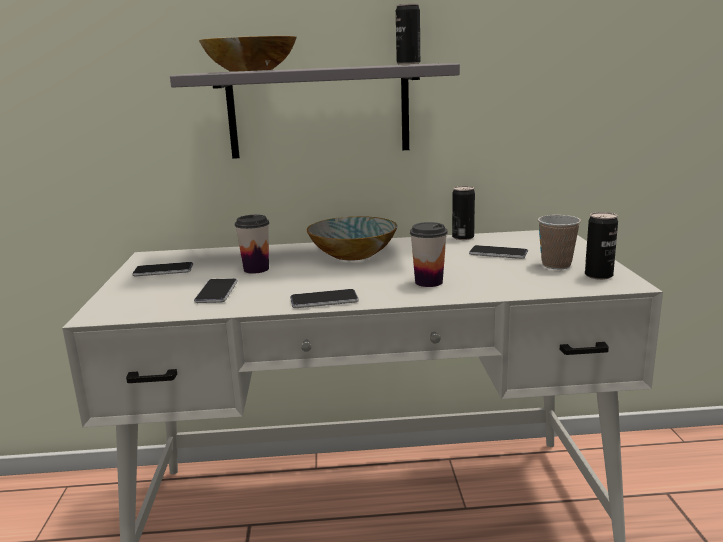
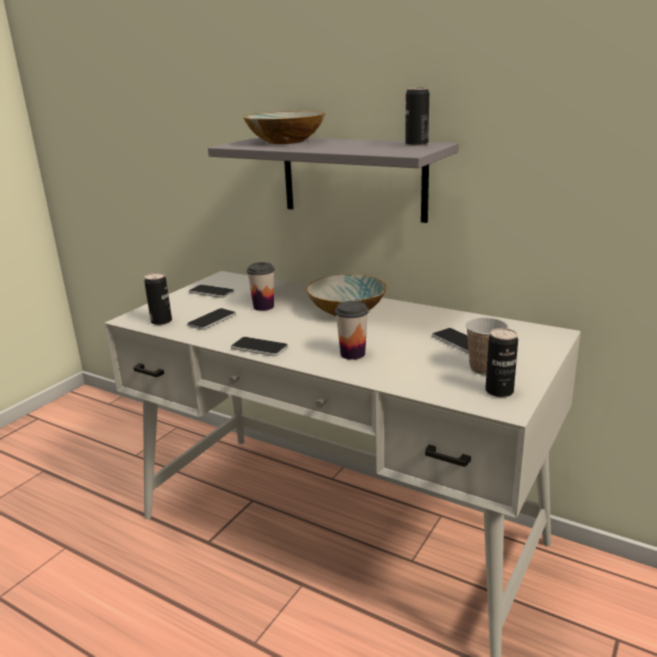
camera: 35 degrees right, 5 degrees up
can [452,186,475,240] -> can moved to [144,273,172,325]

